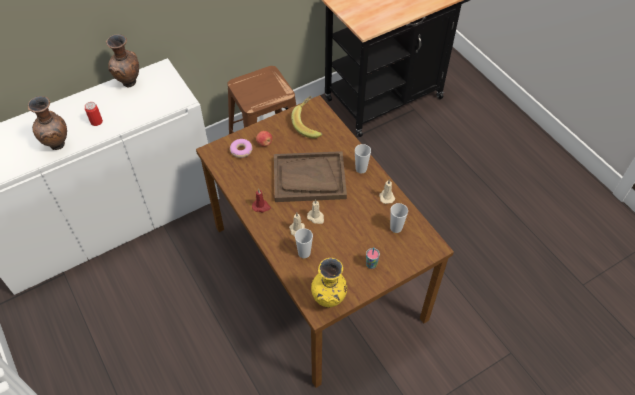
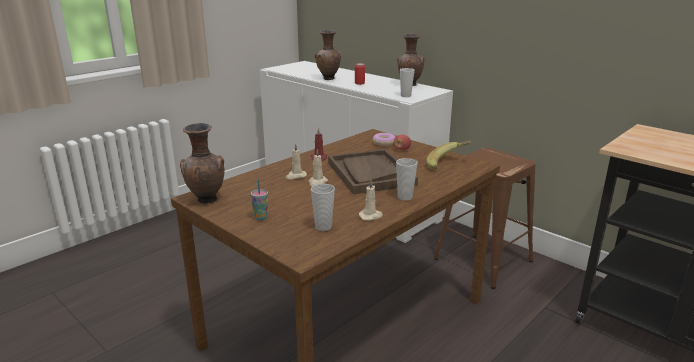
camera: 75 degrees right, 30 degrees down
cup [295,228,313,258] -> cup moved to [400,68,415,97]
yellow vase [311,258,347,308] -> brown vase [180,123,225,203]

